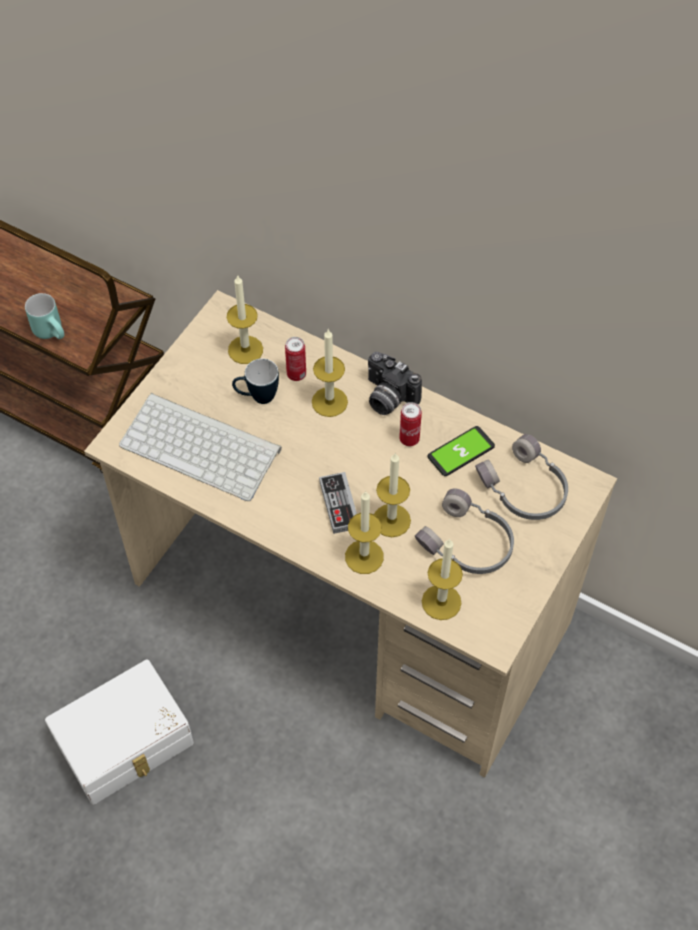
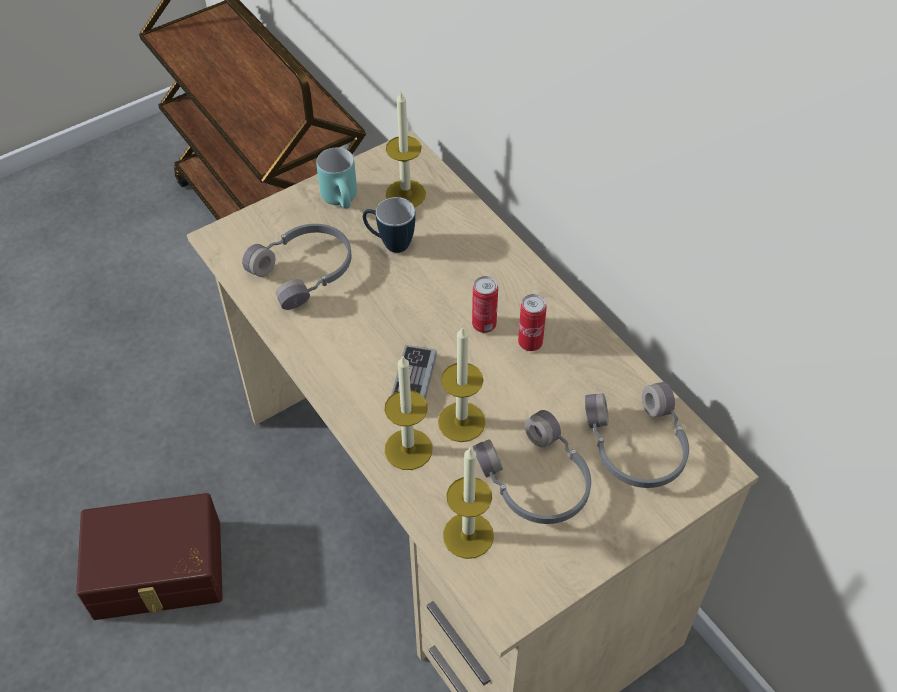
camera: 25 degrees right, 5 degrees down
turquoise mug [25,293,64,339] -> turquoise mug moved to [316,148,357,209]
white storage box [45,659,194,805] -> brown storage box [76,493,223,620]
keyboard [119,393,282,501] -> grey headphones [242,224,351,310]
can [285,337,306,381] -> can moved to [472,276,498,333]
candle [312,330,348,417] -> none
camera [368,352,422,415] -> none
phone [428,426,495,476] -> none

